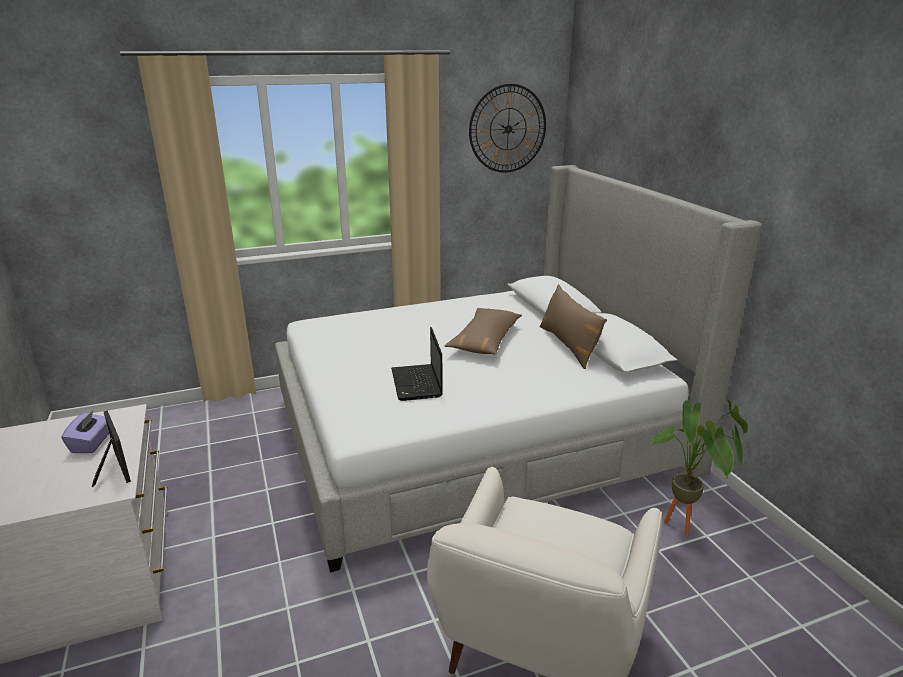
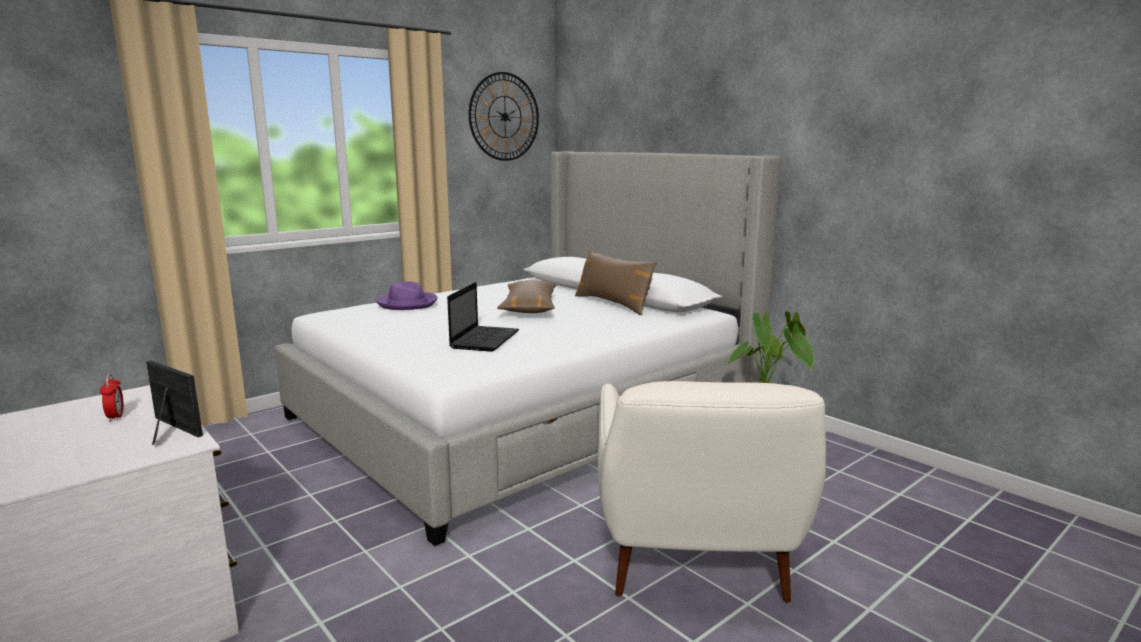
camera: 20 degrees left, 10 degrees down
purple tissue box [61,411,109,453] -> alarm clock [100,374,124,422]
laptop [391,327,443,401] -> laptop turned 135 degrees counterclockwise [447,282,519,352]
none -> purple hat [376,281,437,310]

